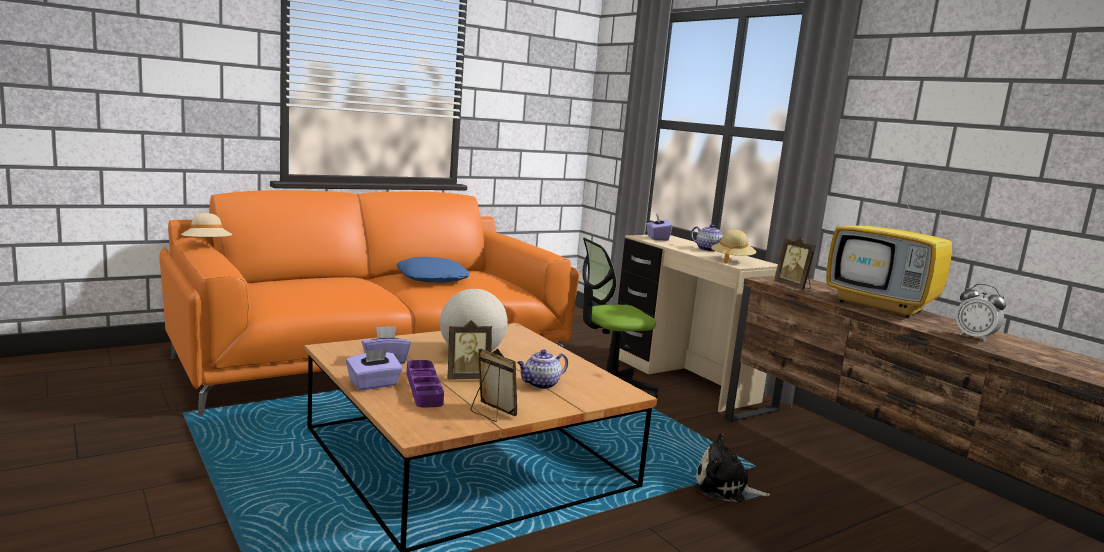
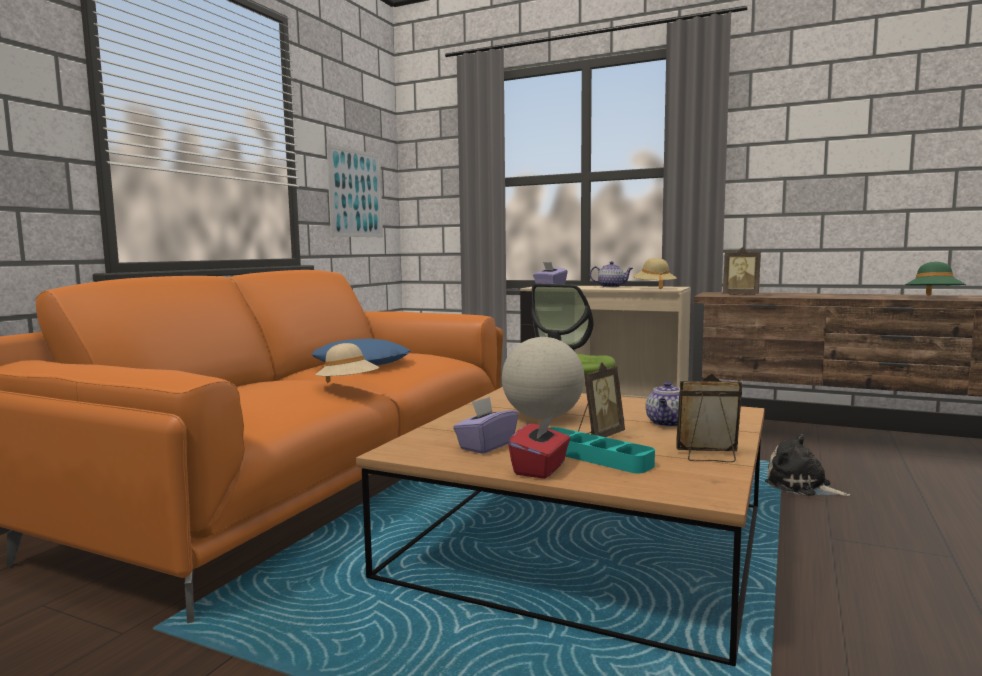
camera: 30 degrees left, 5 degrees down
beige hat [181,213,232,242] -> beige hat moved to [315,343,379,383]
purple tissue box [346,349,403,390] -> red tissue box [508,416,570,479]
purple tray [407,360,444,408] -> turquoise tray [549,427,655,473]
plush toy [695,434,770,503] -> plush toy turned 60 degrees clockwise [765,434,850,496]
television [826,184,952,318] -> none
alarm clock [955,284,1006,342] -> green hat [905,262,966,296]
none -> picture [327,143,383,237]

